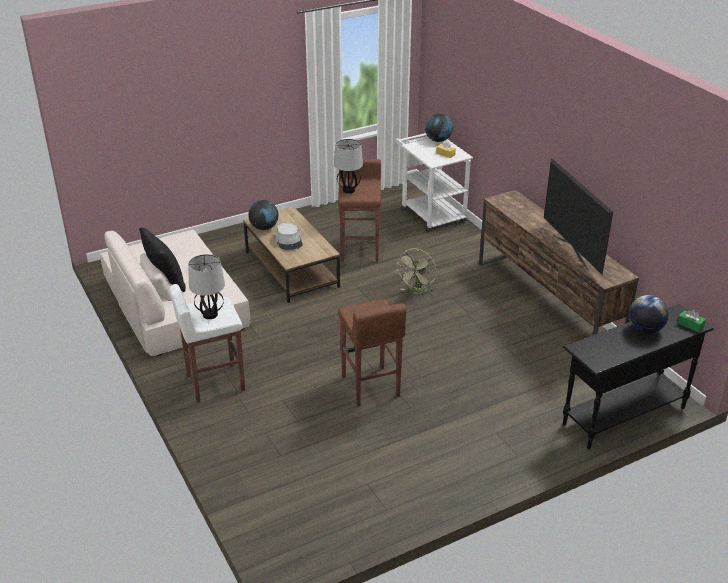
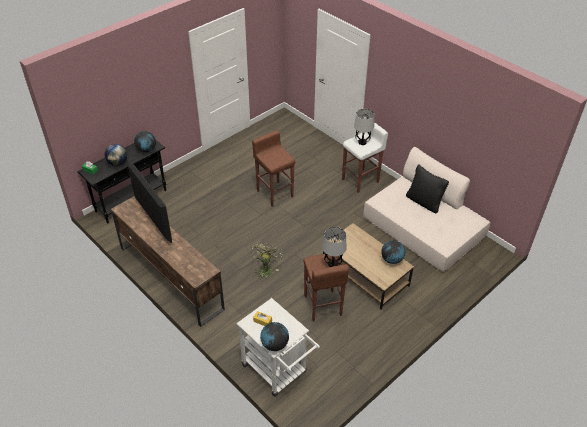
camera: 165 degrees right, 10 degrees up
grey hat [275,223,303,250] -> none
none -> globe [134,131,156,153]

